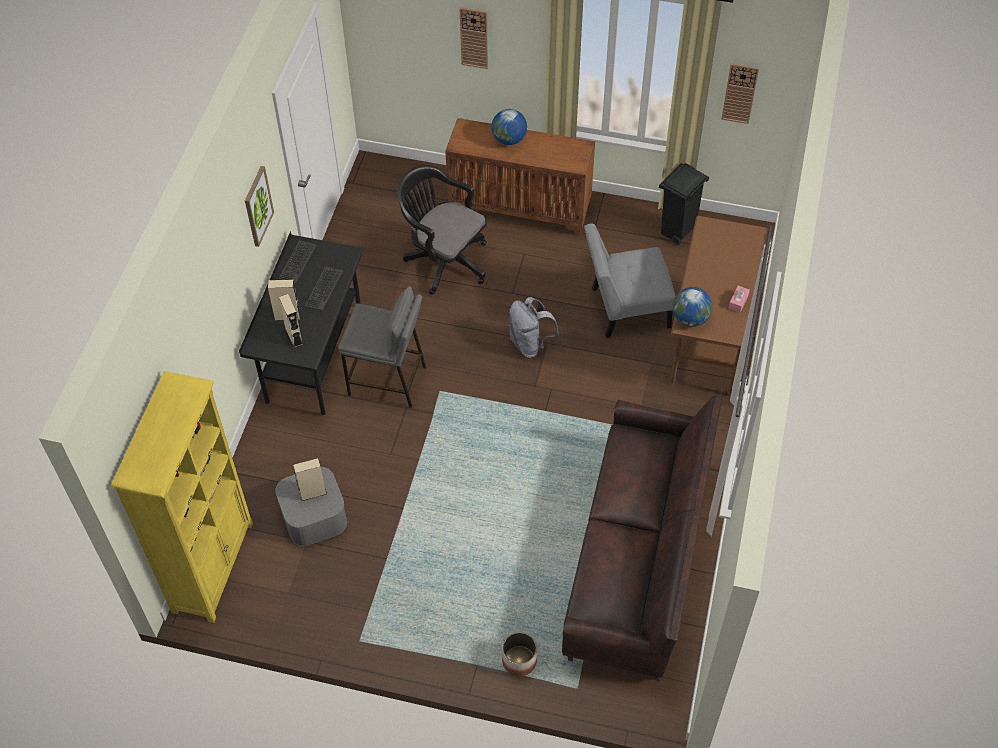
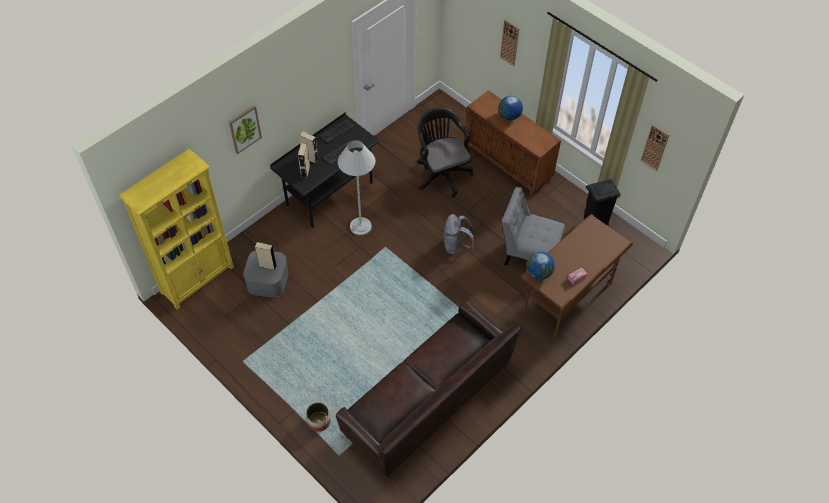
camera: 30 degrees right, 0 degrees up
picture [245,166,274,247] -> picture moved to [229,105,262,154]
grey stool [338,286,426,408] -> white floor lamp [338,140,375,235]

